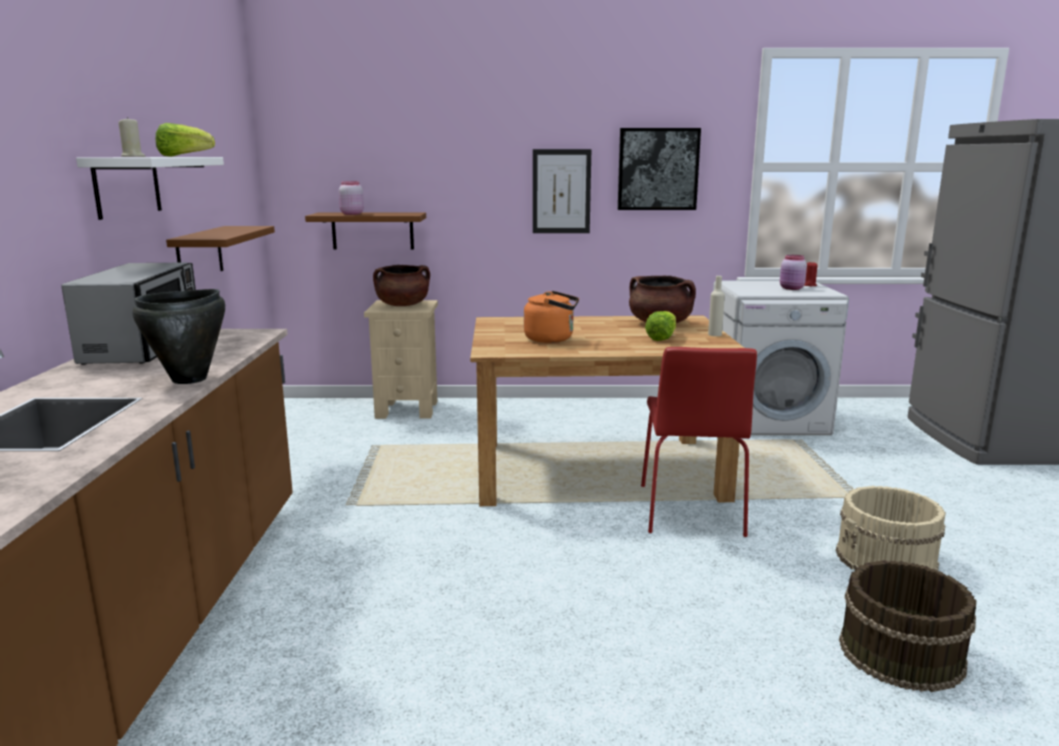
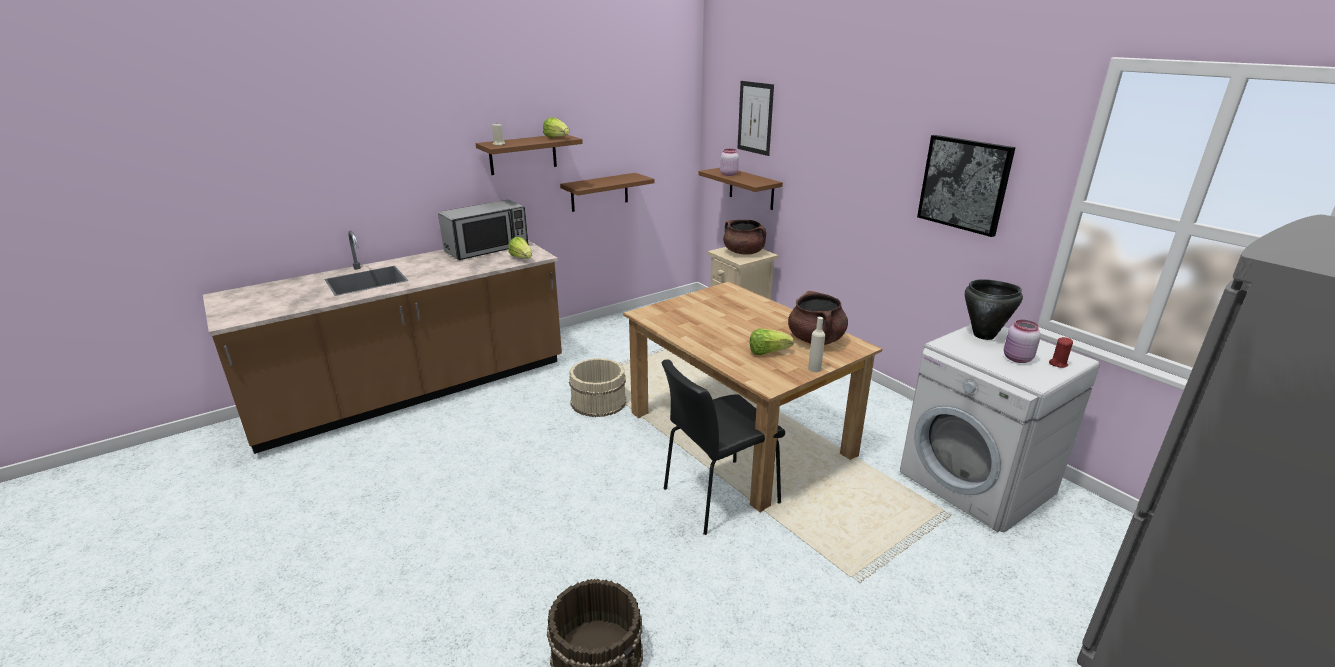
camera: 55 degrees right, 10 degrees up
white shelf [76,157,224,220] -> brown shelf [476,135,583,175]
black cooking pot [132,289,225,384] -> black cooking pot moved to [965,279,1023,340]
orange kettle [524,291,579,343] -> none
picture [533,149,591,233] -> picture moved to [738,81,774,156]
red chair [641,347,757,537] -> black chair [661,359,785,535]
beige bucket [836,486,946,571] -> beige bucket moved to [569,358,626,417]
none -> lettuce [508,237,532,259]

